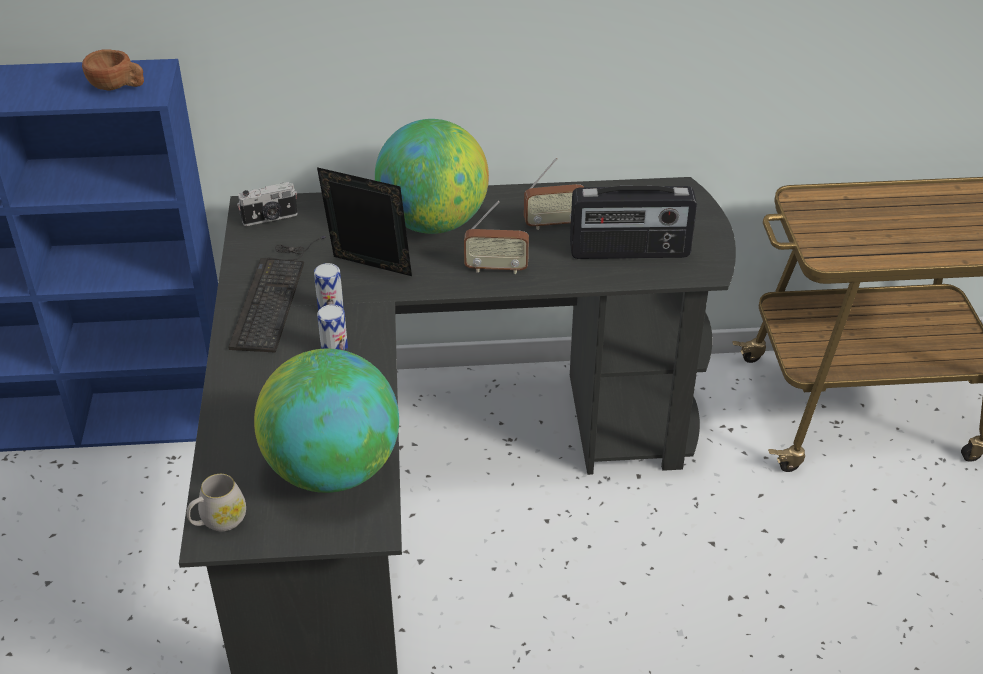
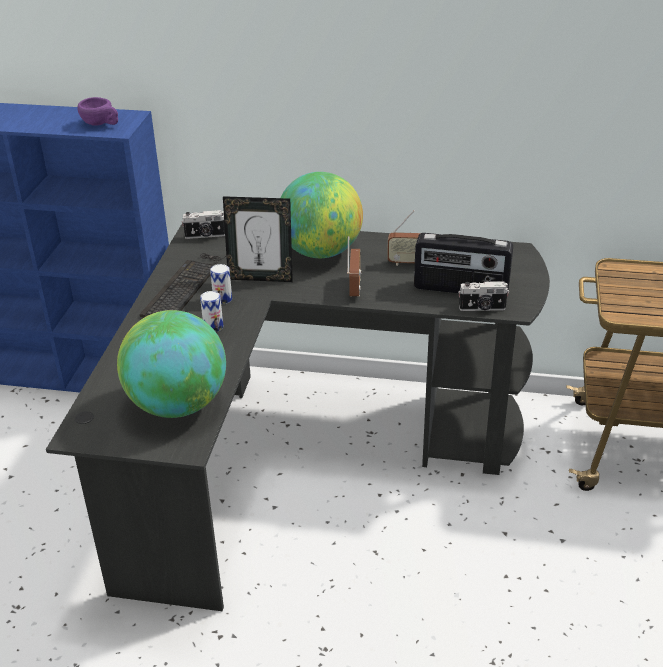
camera: 15 degrees right, 5 degrees down
brown cup [82,49,144,91] -> purple cup [77,97,118,126]
white mug [187,474,246,531] -> none
picture frame [317,167,412,276] -> picture frame turned 150 degrees clockwise [223,196,293,282]
radio [464,201,529,274] -> radio turned 105 degrees counterclockwise [347,236,361,297]
none -> camera [458,281,509,311]

